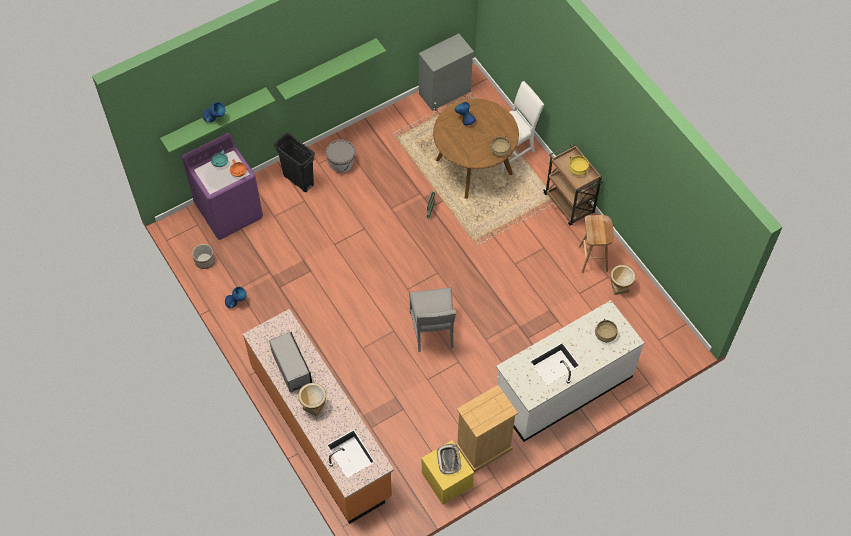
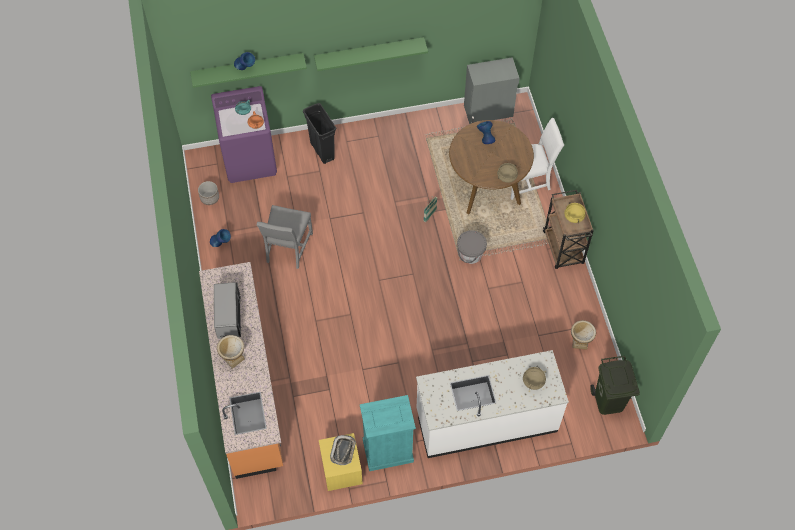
camera: 20 degrees right, 0 degrees up
grey bucket [326,139,355,173] -> grey bucket moved to [457,230,487,264]
grey chair [409,288,456,352] -> grey chair moved to [257,205,313,269]
beige dresser [456,385,518,473] -> turquoise dresser [360,395,416,471]
brown stool [579,215,614,273] -> none
none -> green trash can [590,355,640,415]

